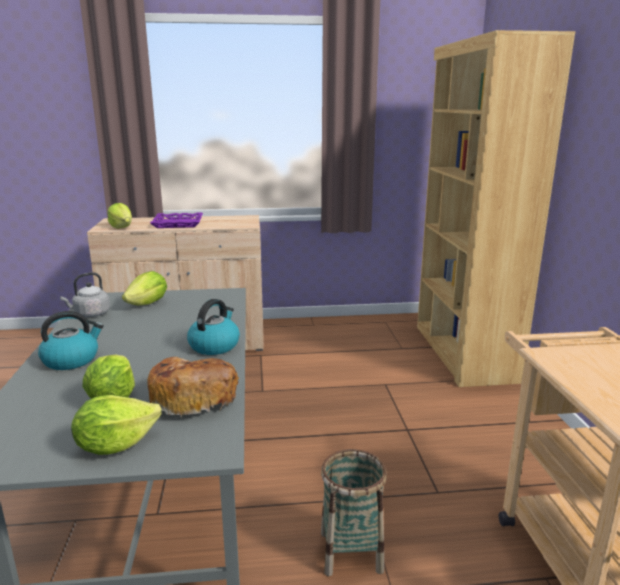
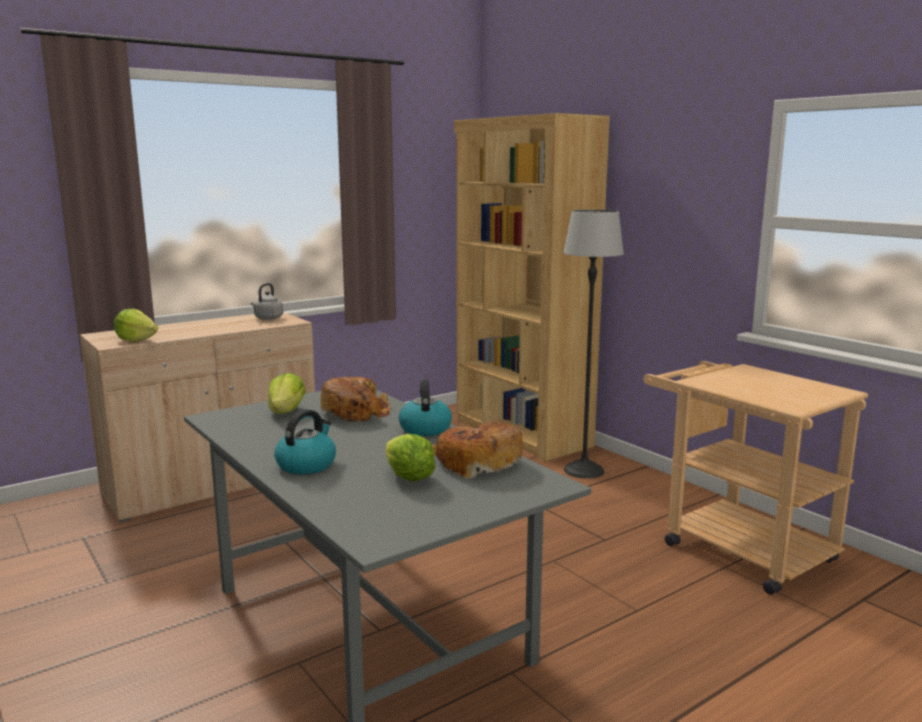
camera: 30 degrees left, 5 degrees down
grey kettle [60,272,110,317] -> grey kettle moved to [251,283,283,320]
lettuce [71,395,162,455] -> none
purple tray [150,212,203,228] -> none
basket [321,449,387,576] -> none
none -> bread [321,377,391,422]
none -> floor lamp [563,210,624,479]

